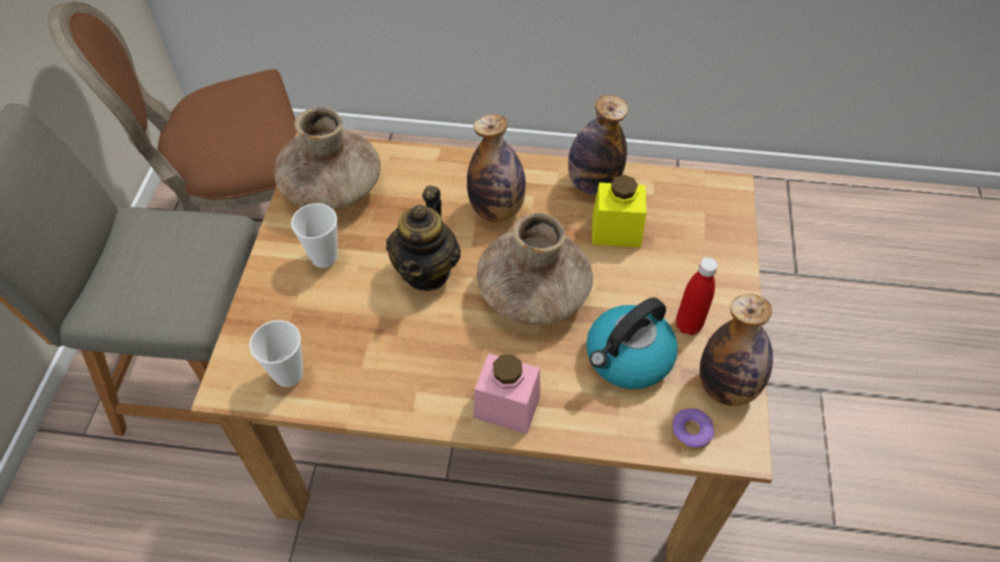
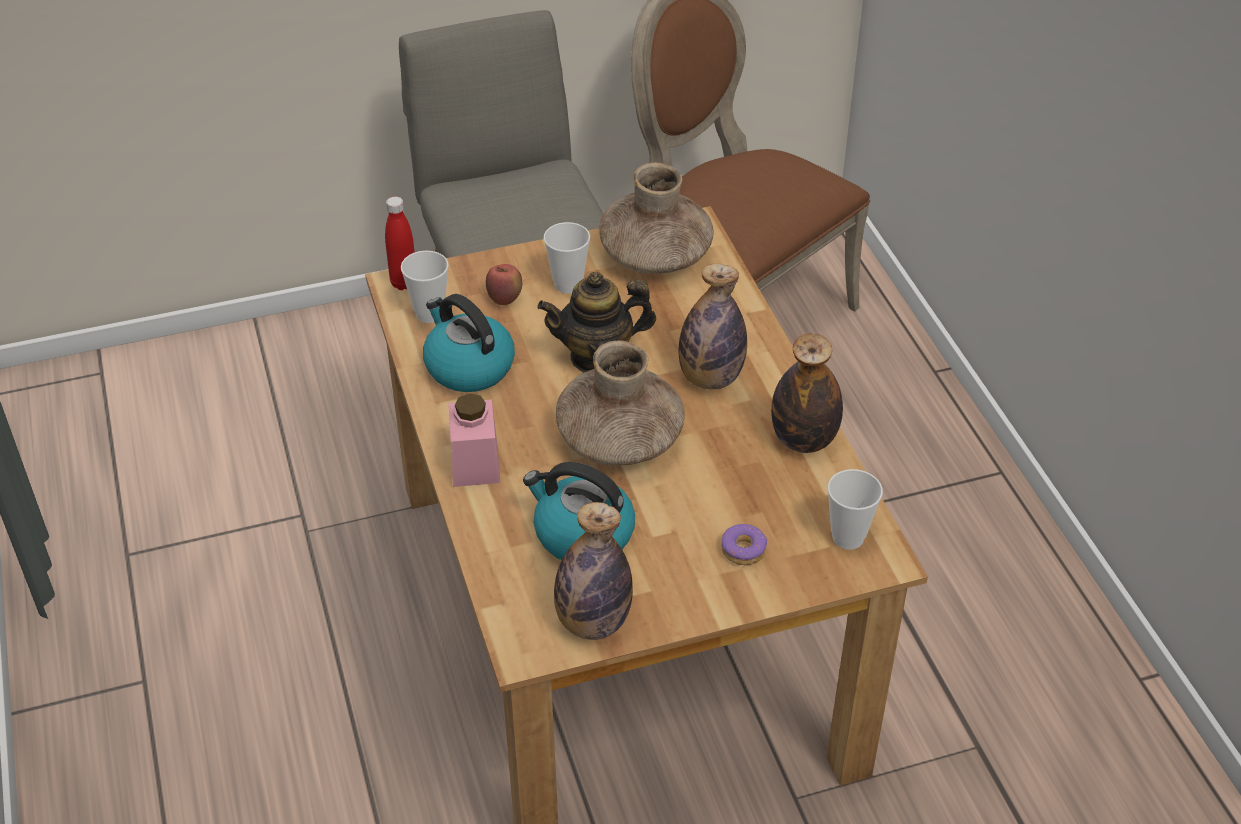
camera: 65 degrees right, 10 degrees down
yellow jar [592,175,646,248] -> none
donut [671,409,714,450] -> donut moved to [721,524,768,565]
red bottle [676,257,718,335] -> red bottle moved to [385,197,415,290]
none -> kettle [423,294,515,392]
none -> apple [486,264,522,305]
none -> cup [828,469,883,550]

